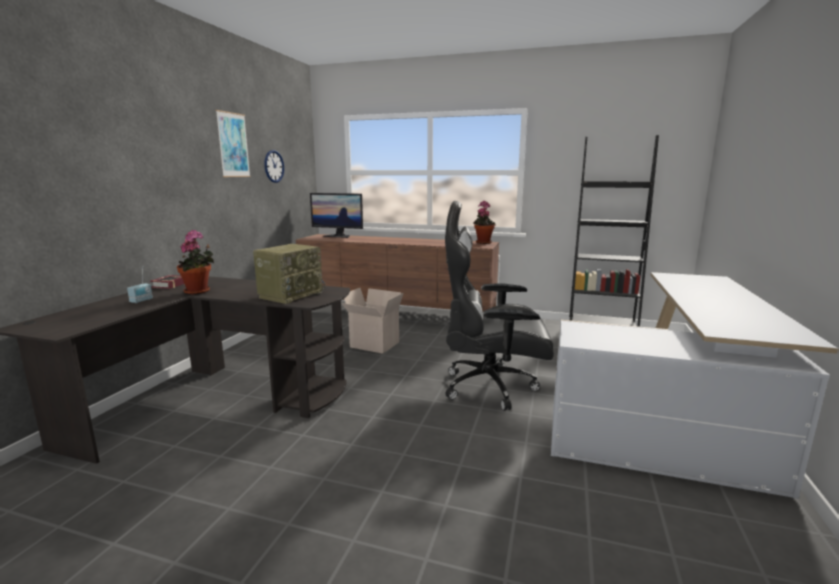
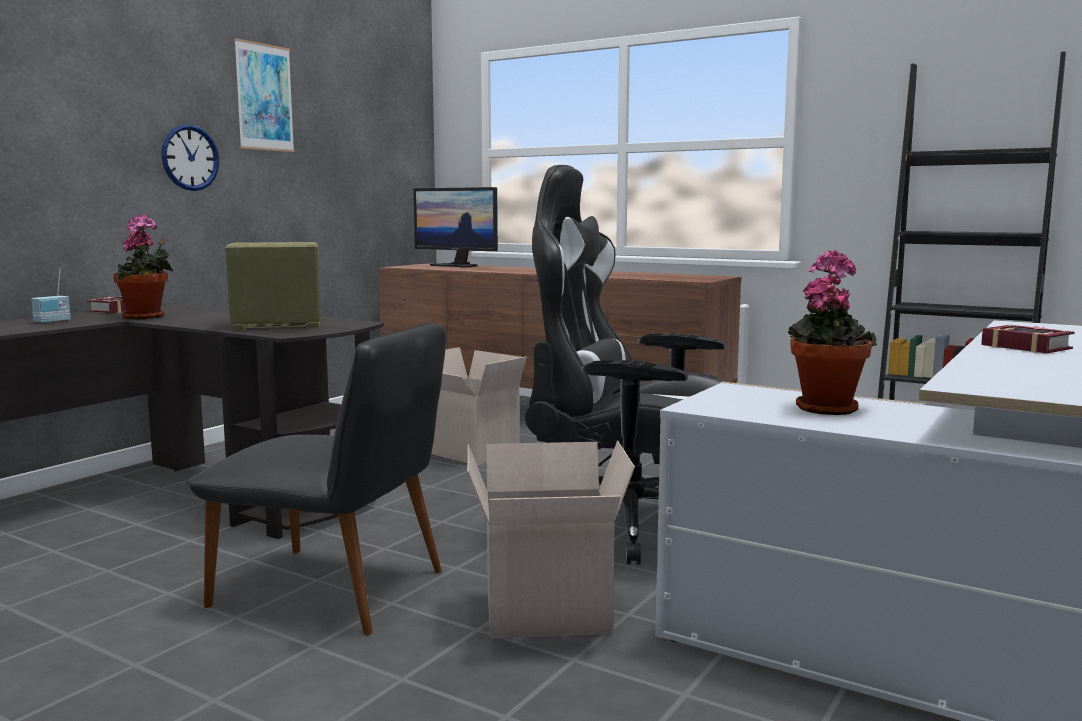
camera: 15 degrees right, 5 degrees down
radio [253,244,325,304] -> radio turned 150 degrees counterclockwise [225,242,321,331]
wall clock [264,150,284,183] -> wall clock moved to [161,124,219,191]
potted plant [473,201,496,244] -> potted plant moved to [788,250,877,415]
none -> black chair [187,322,446,635]
none -> cardboard box [467,441,635,639]
none -> book [981,325,1075,353]

